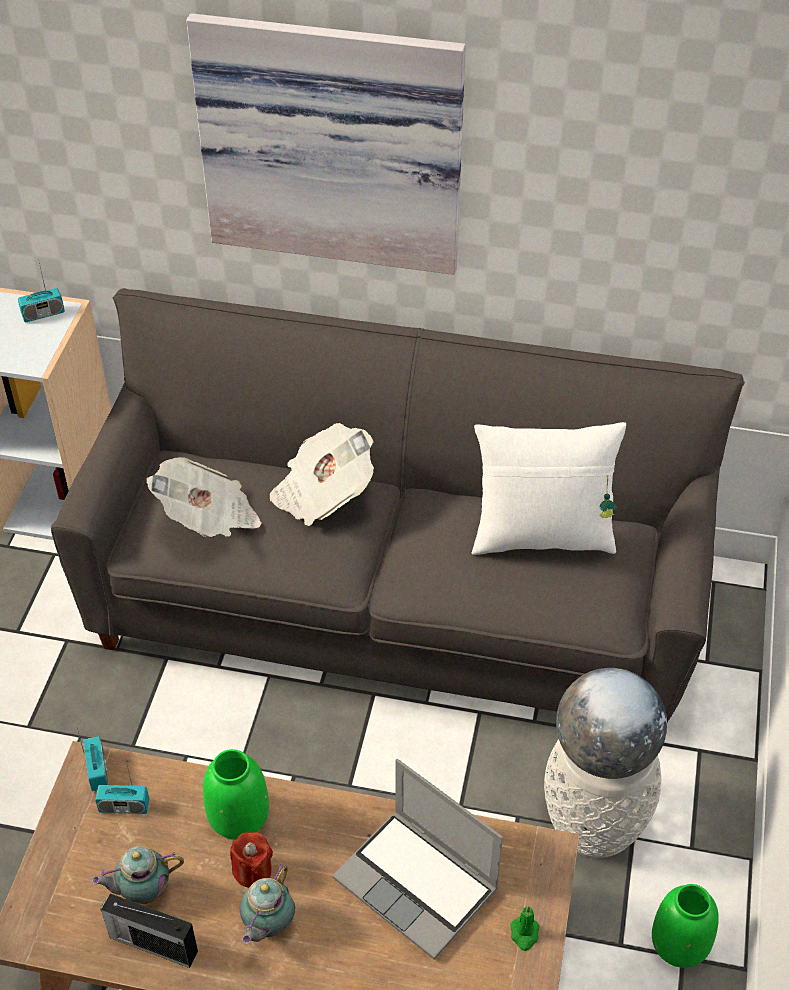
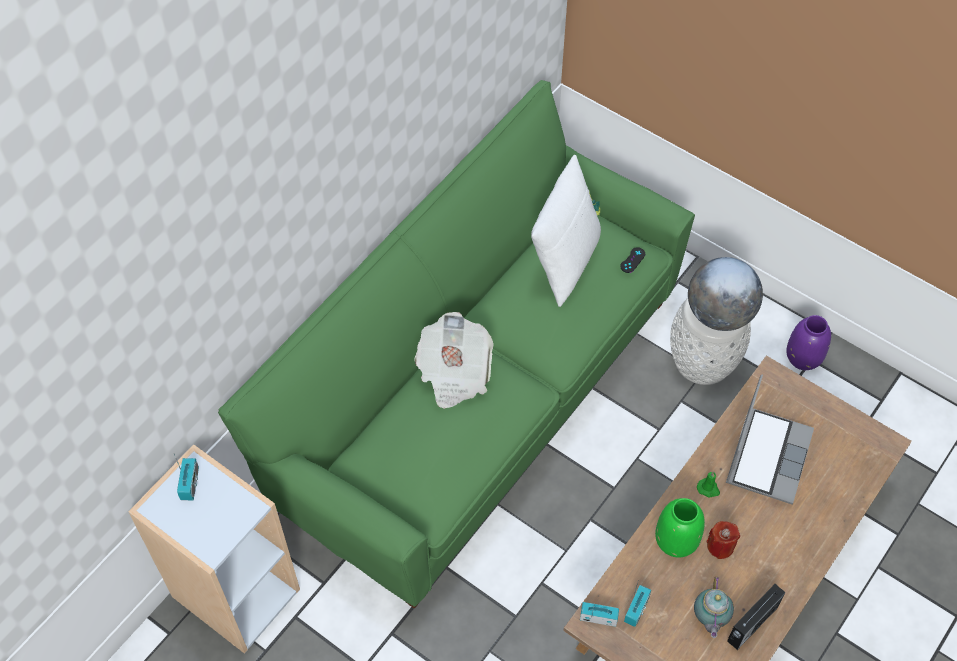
camera: 65 degrees left, 10 degrees up
grey sofa [51,288,745,722] -> green sofa [218,80,695,609]
newspaper [146,457,262,538] -> none
picture [186,13,466,275] -> none
teapot [240,864,295,944] -> none
laptop [333,759,503,960] -> laptop turned 45 degrees counterclockwise [726,375,814,505]
green candle [510,906,539,951] -> green candle moved to [697,471,720,497]
green vase [652,884,718,968] -> purple vase [786,315,831,370]
none -> black game controller [620,247,645,273]

